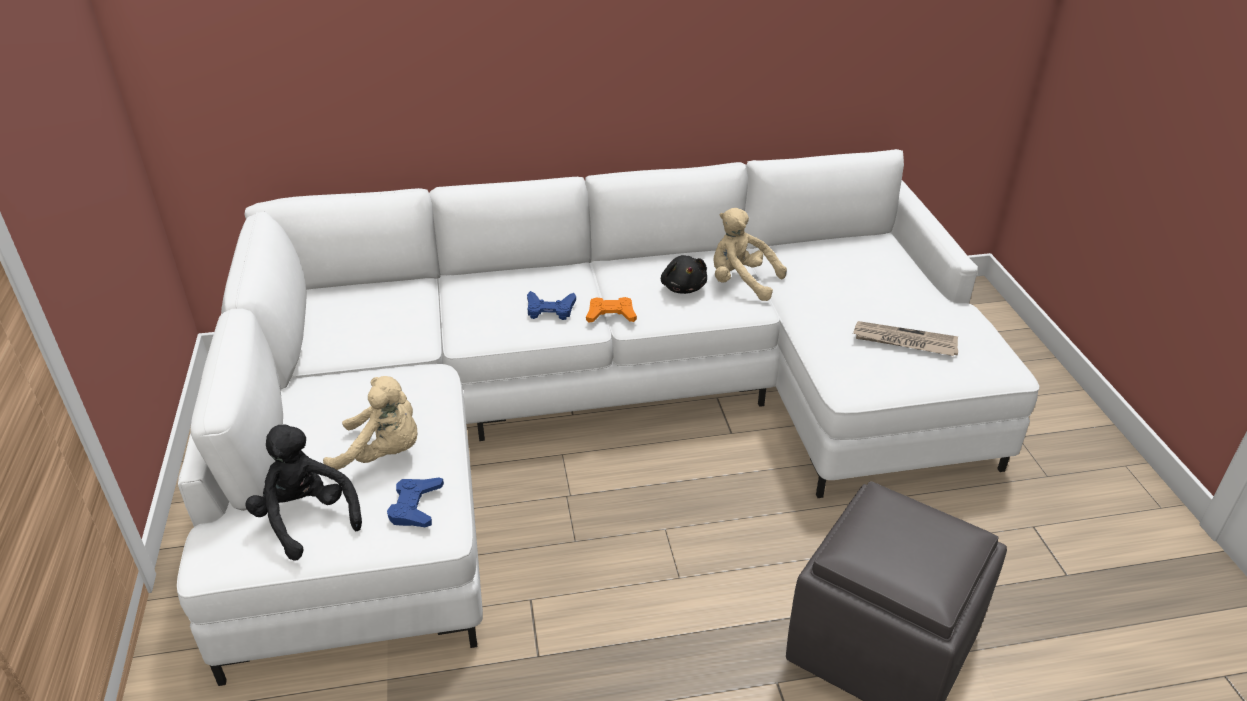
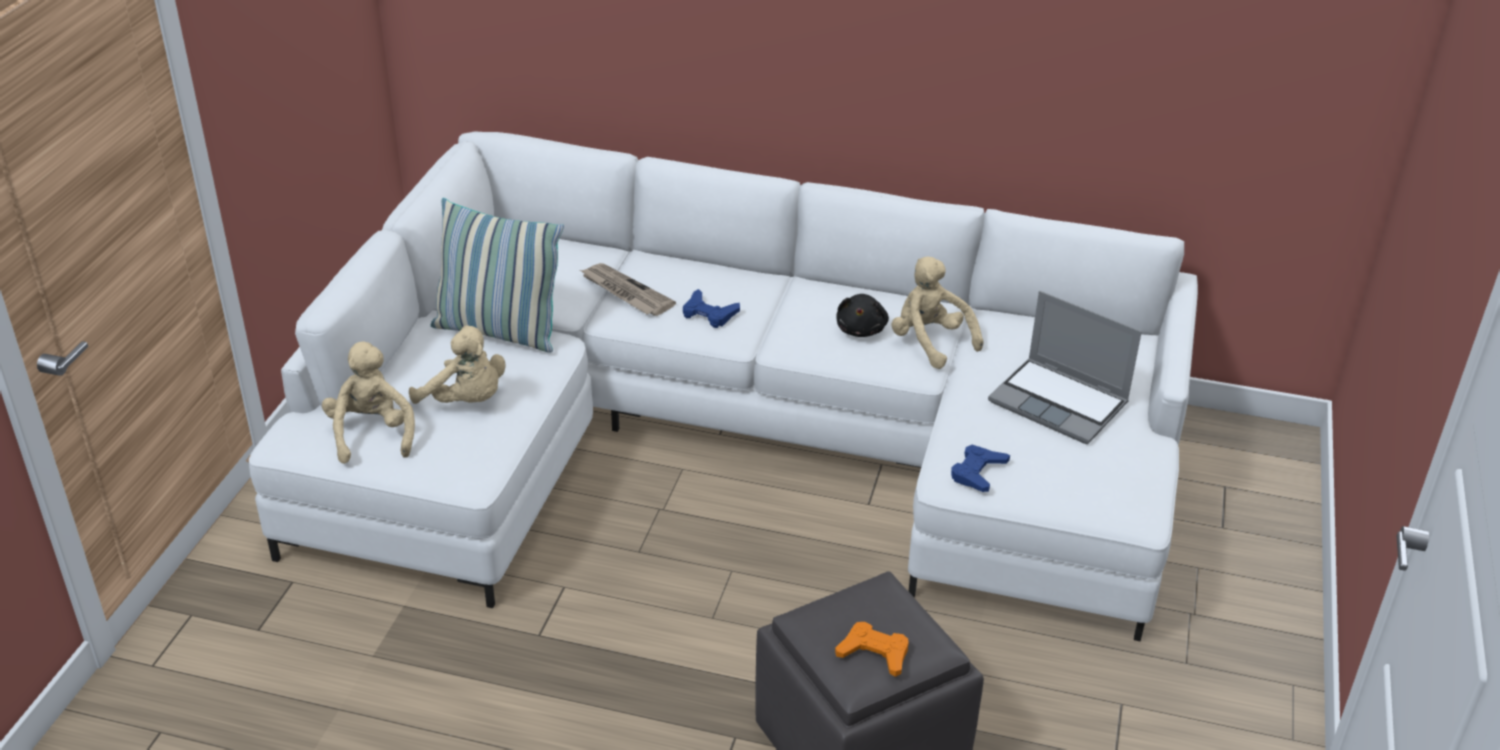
camera: 25 degrees right, 0 degrees up
black plush toy [245,424,362,561] -> beige plush toy [322,341,415,464]
blue game controller [387,477,444,527] -> blue game controller moved to [951,445,1010,492]
orange game controller [586,297,637,322] -> orange game controller moved to [835,622,909,677]
newspaper [853,321,958,356] -> newspaper moved to [580,263,676,316]
none -> pillow [431,198,564,352]
none -> laptop [988,291,1142,444]

